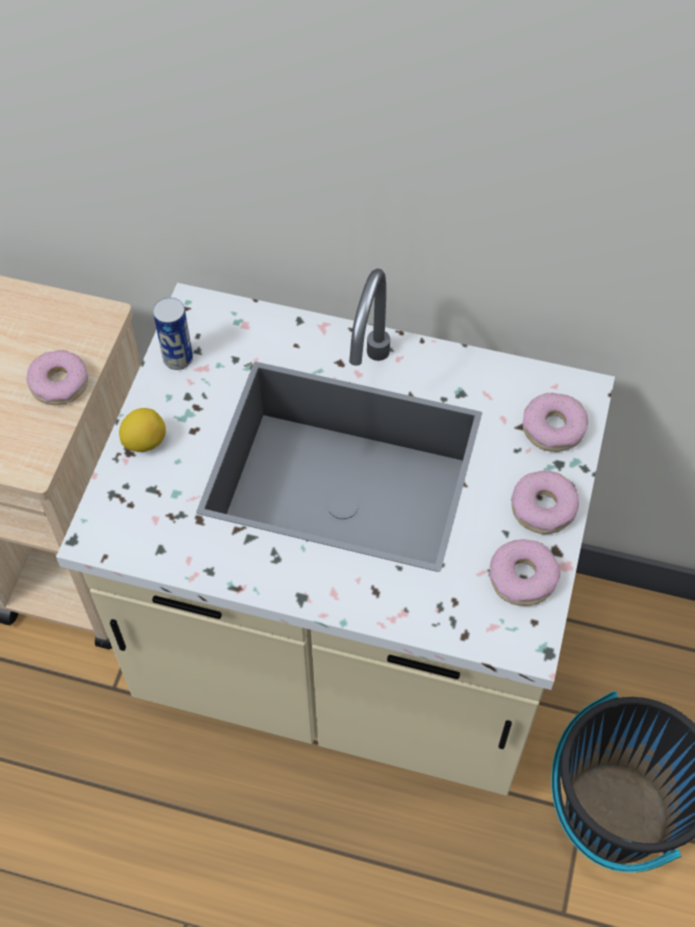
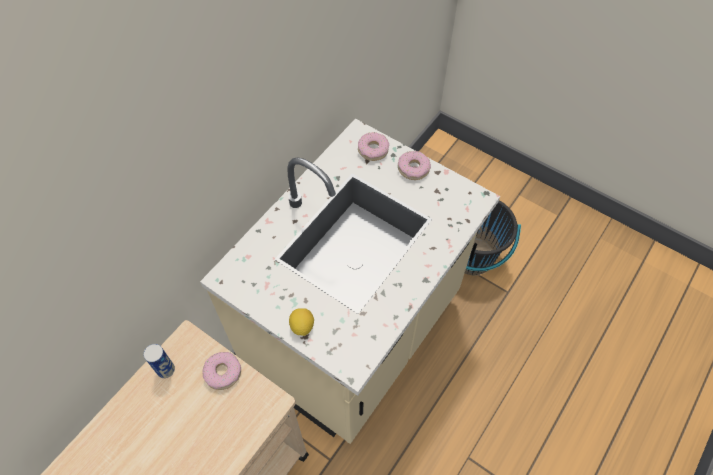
camera: 70 degrees left, 0 degrees up
can [153,297,193,370] -> can moved to [143,344,175,378]
donut [490,539,561,606] -> none

